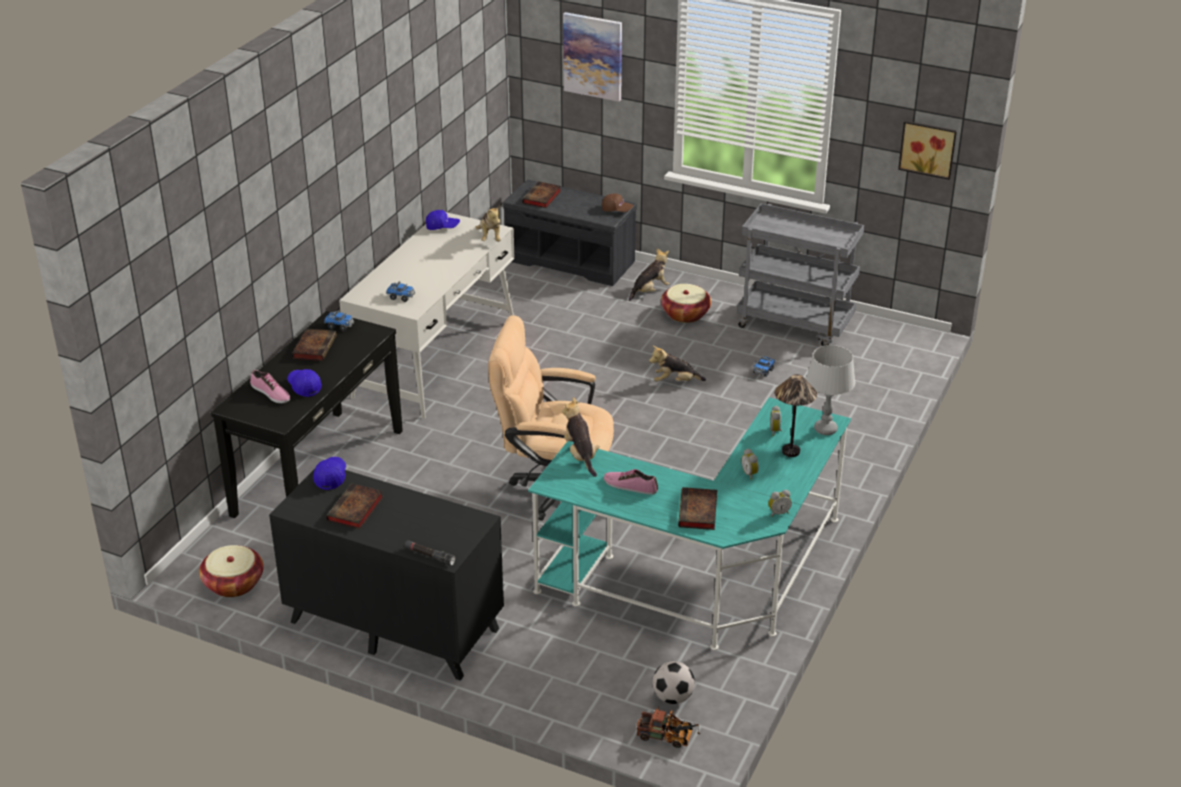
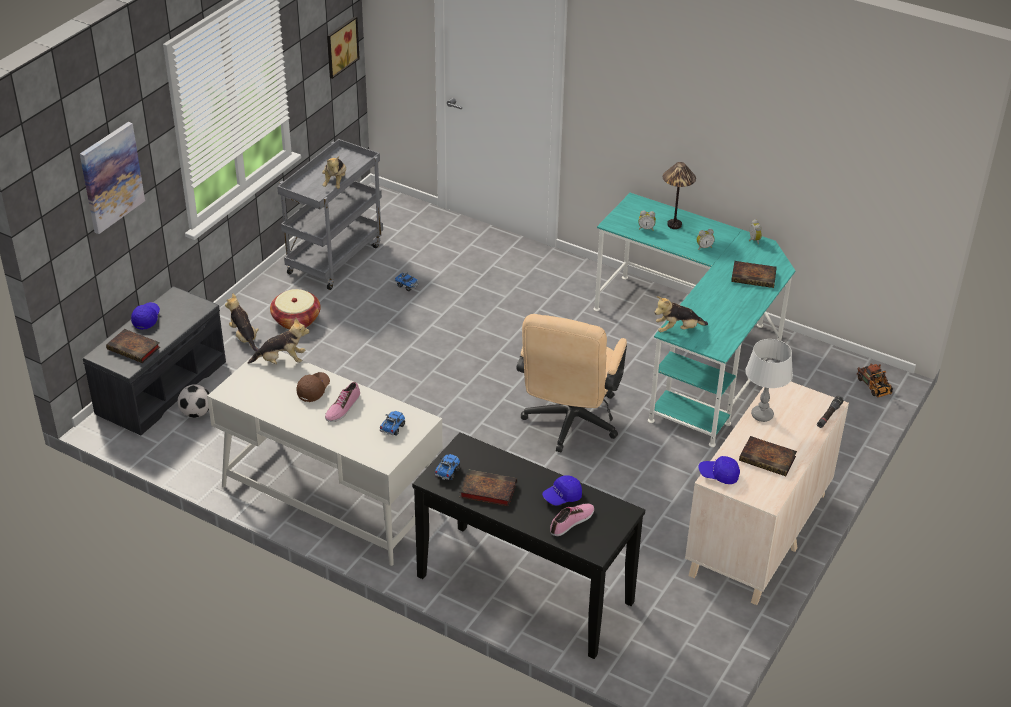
camera: 85 degrees left, 5 degrees up
basket [199,545,264,597] -> none
black dresser [269,469,504,681] -> beige dresser [685,382,849,605]
blue cap [426,210,460,230] -> blue cap moved to [131,302,160,330]
brown cap [602,193,634,212] -> brown cap moved to [297,372,330,402]
shoe [603,469,658,495] -> shoe moved to [325,382,360,422]
toy truck [637,706,700,748] -> toy truck turned 135 degrees clockwise [857,363,893,397]
plush toy [649,345,706,382] -> plush toy moved to [322,156,346,189]
football [653,661,695,704] -> football moved to [178,384,210,418]
grey table lamp [806,345,855,435] -> grey table lamp moved to [745,339,793,422]

